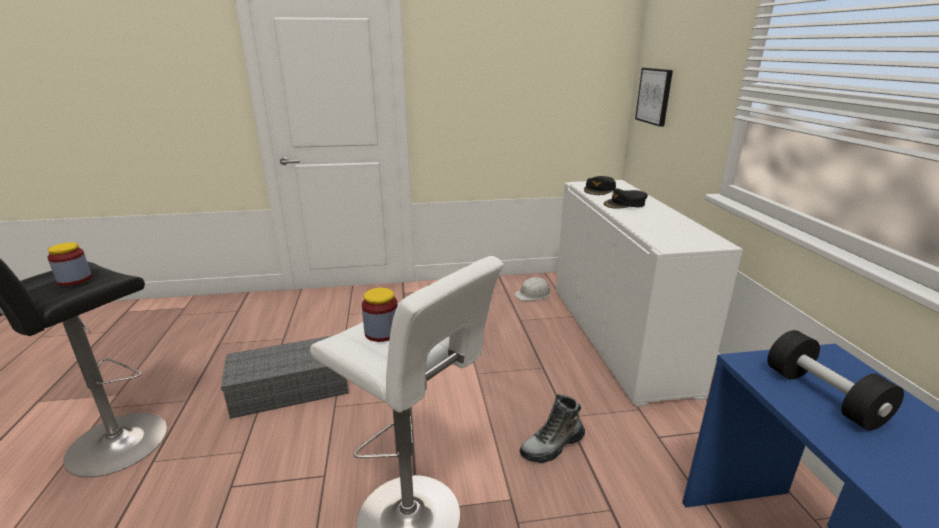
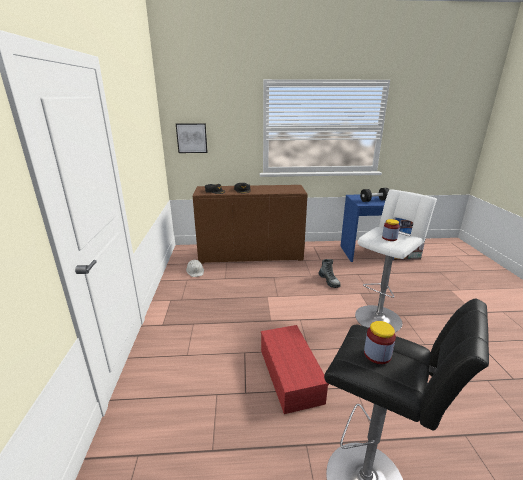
camera: 85 degrees left, 0 degrees up
grey storage box [221,335,349,419] -> red storage box [261,325,329,414]
white cabinet [556,180,743,407] -> brown cabinet [193,185,308,264]

